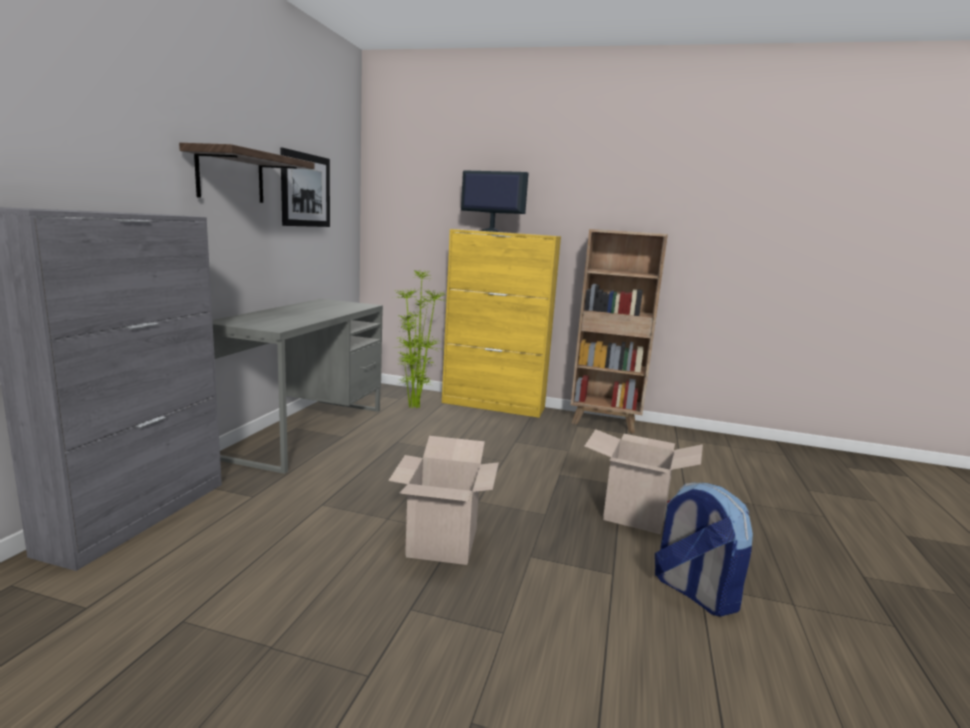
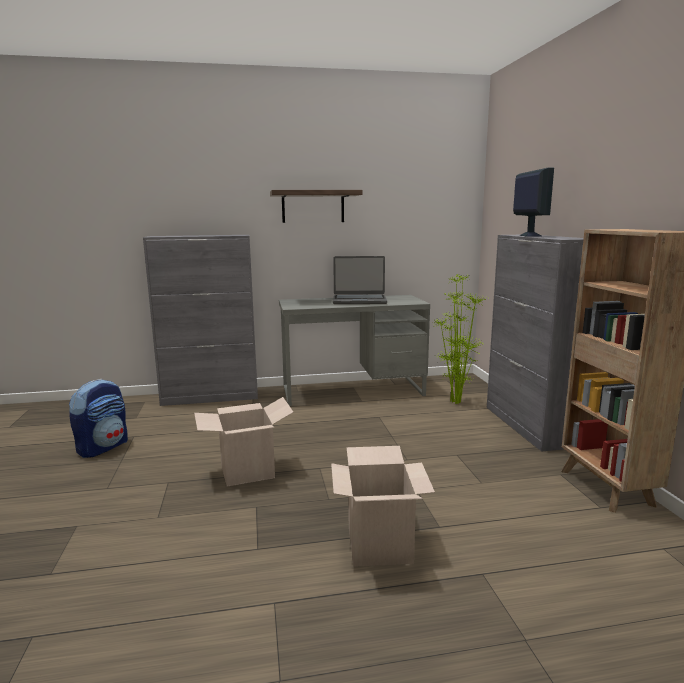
camera: 65 degrees right, 0 degrees up
picture [280,148,330,227] -> none
yellow cabinet [442,229,561,418] -> grey cabinet [487,235,584,452]
backpack [655,482,753,617] -> backpack moved to [69,379,128,458]
none -> laptop [333,256,387,304]

